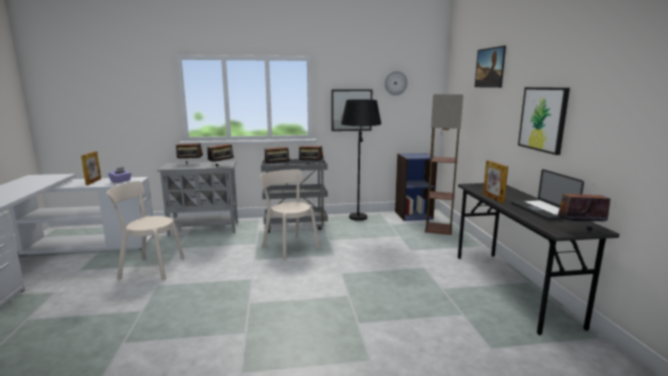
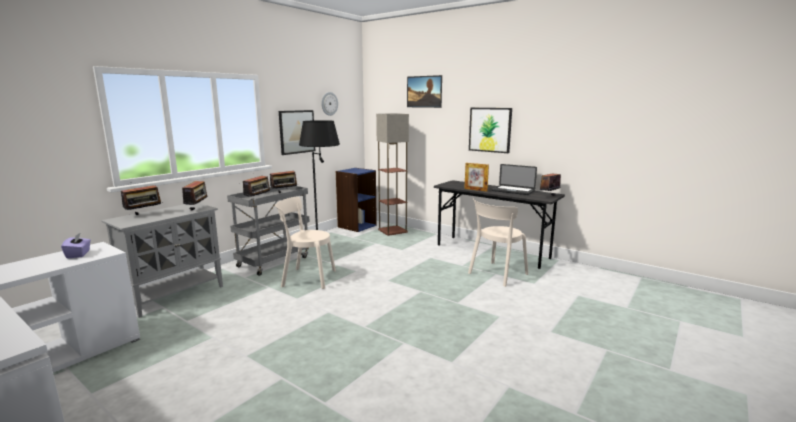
camera: 45 degrees left, 0 degrees up
picture frame [81,151,101,185] -> none
beige chair [106,181,185,280] -> beige chair moved to [468,199,528,287]

